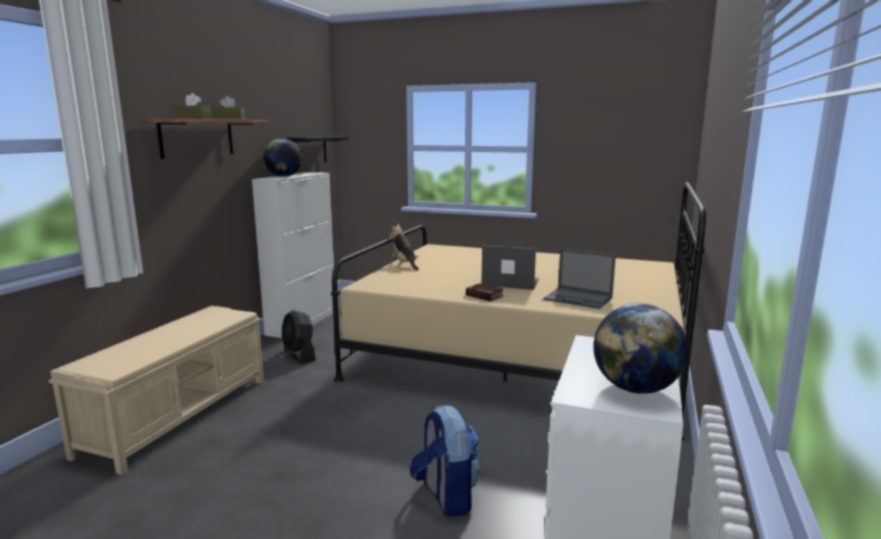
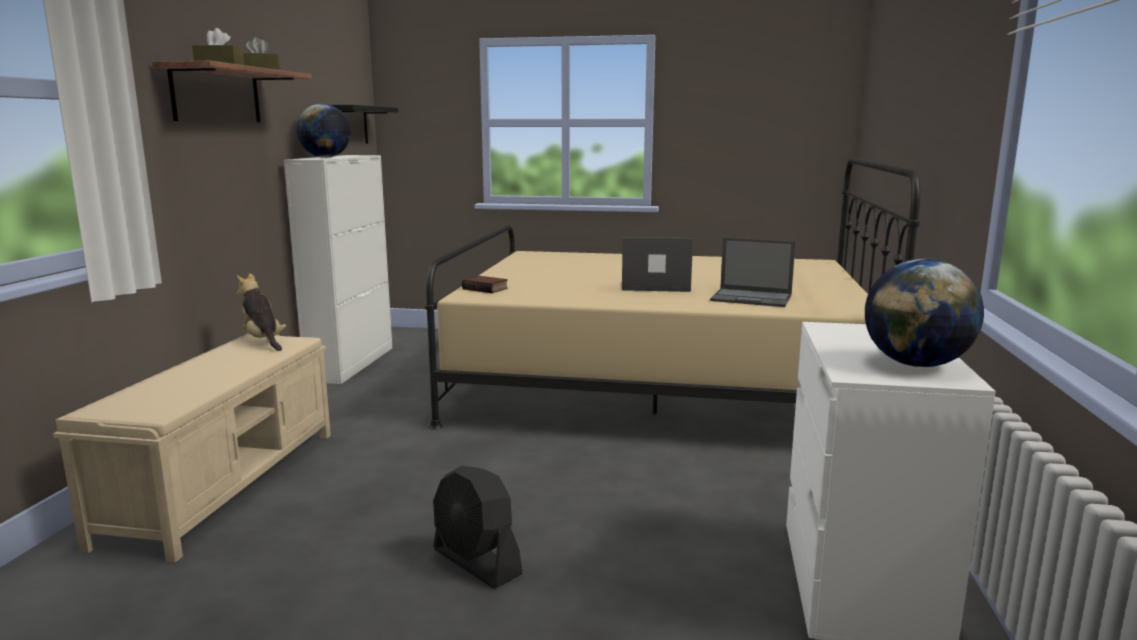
camera: 10 degrees left, 0 degrees up
black fan [282,310,316,364] -> black fan moved to [433,466,523,589]
plush toy [390,224,419,271] -> plush toy moved to [237,273,286,351]
backpack [410,405,480,517] -> none
book [466,284,504,301] -> book moved to [462,276,508,293]

